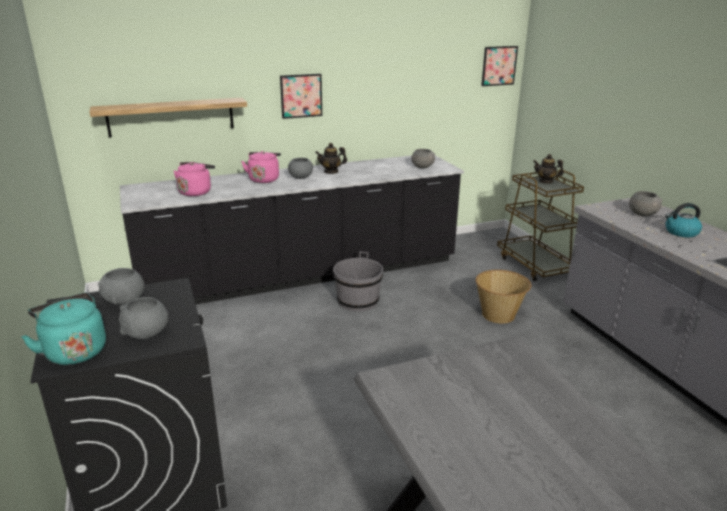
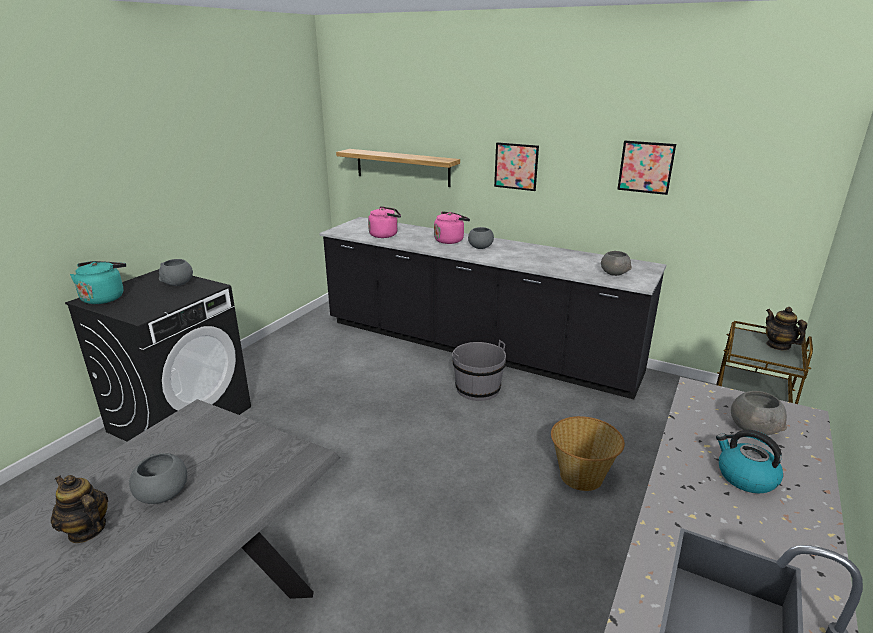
camera: 50 degrees right, 0 degrees up
grey bowl [119,297,168,339] -> grey bowl moved to [129,453,187,504]
teapot [315,143,347,174] -> teapot moved to [51,475,108,543]
picture [481,46,518,86] -> picture moved to [617,141,676,195]

